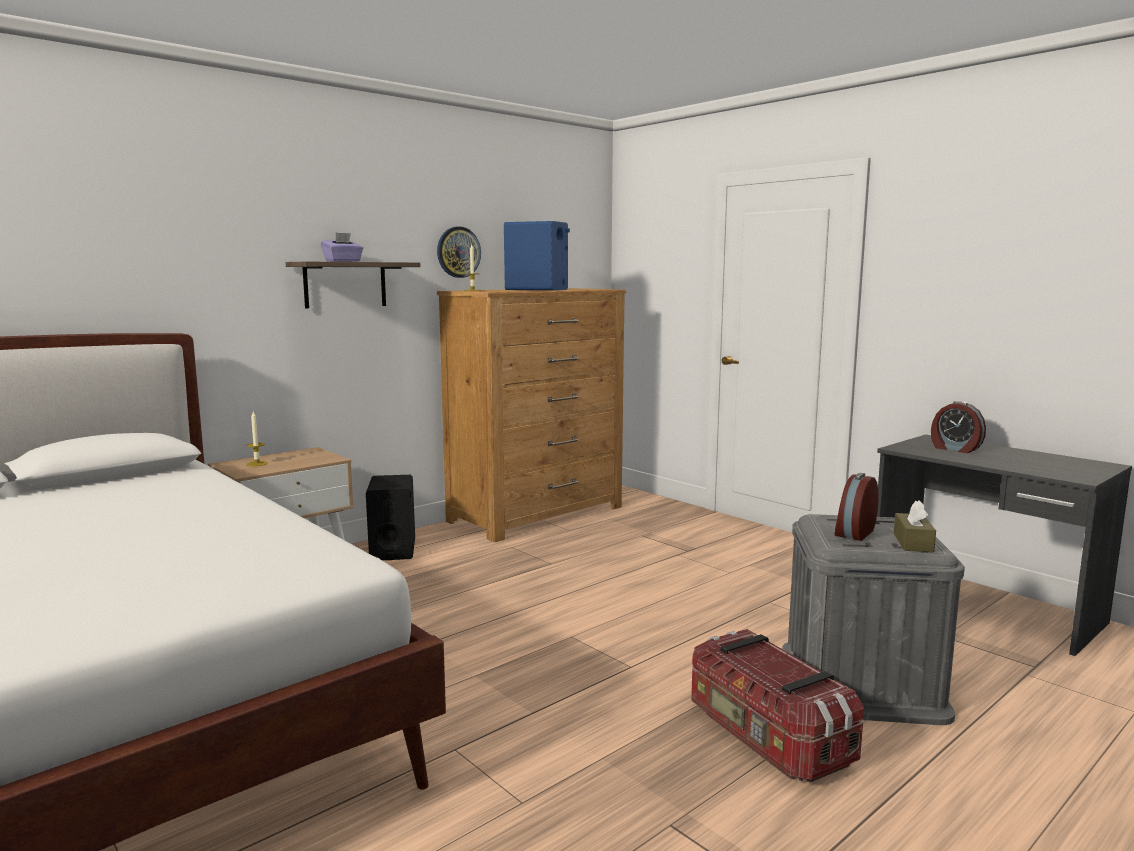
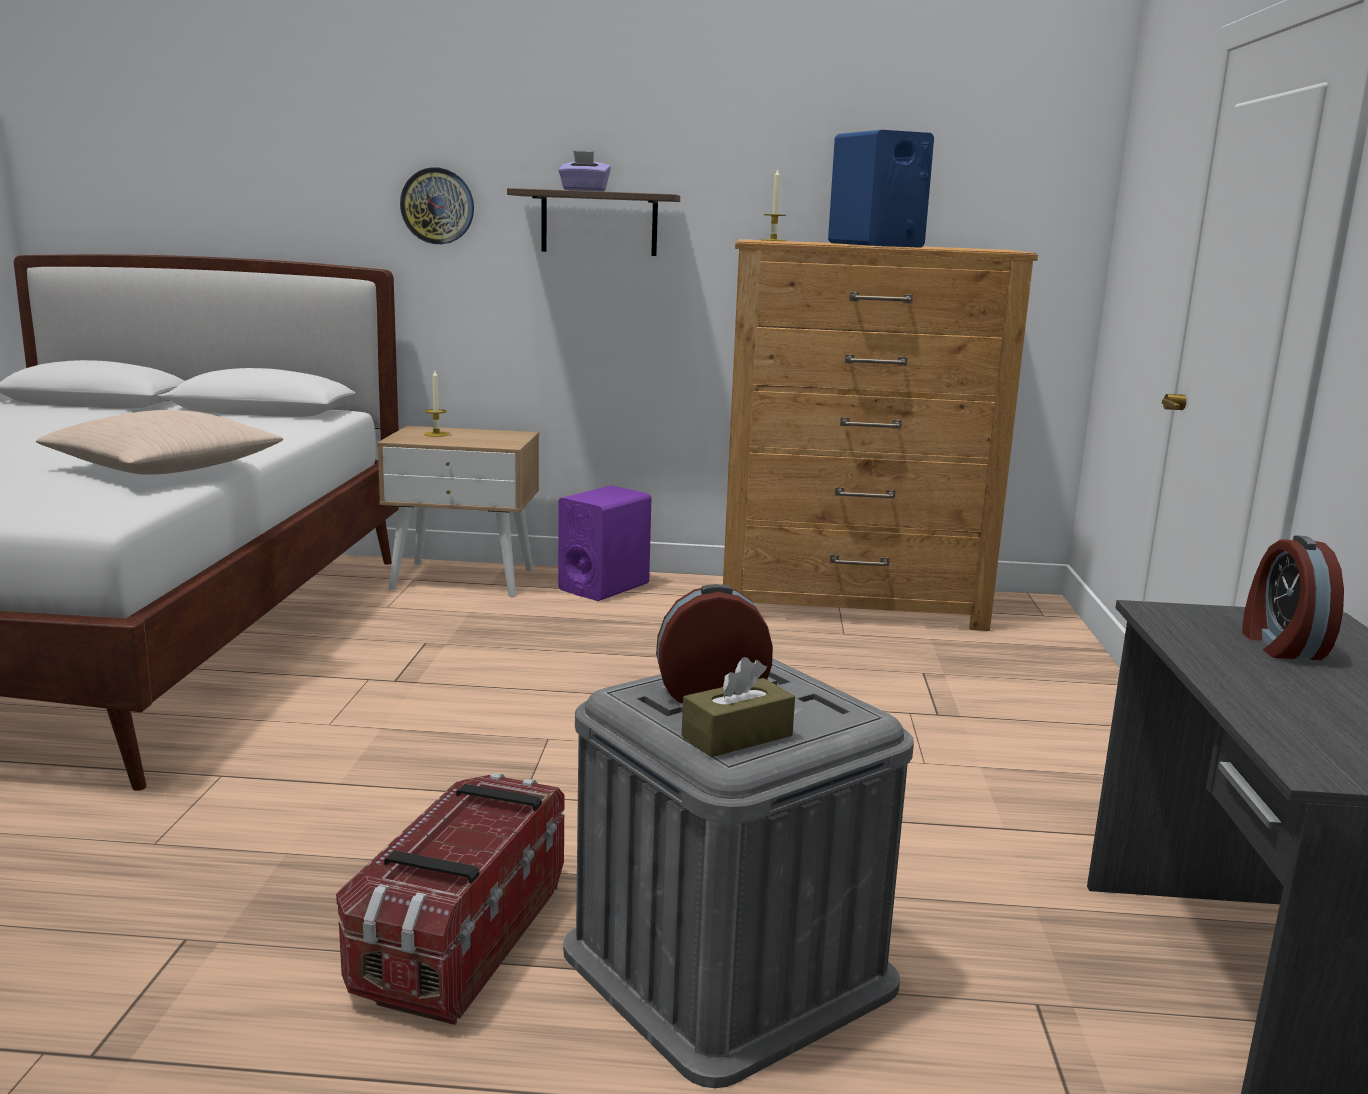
camera: 45 degrees right, 5 degrees up
black speaker [366,475,415,560] -> purple speaker [558,485,651,601]
wall clock [437,227,481,278] -> wall clock moved to [400,167,474,244]
none -> beige pillow [36,410,283,475]

